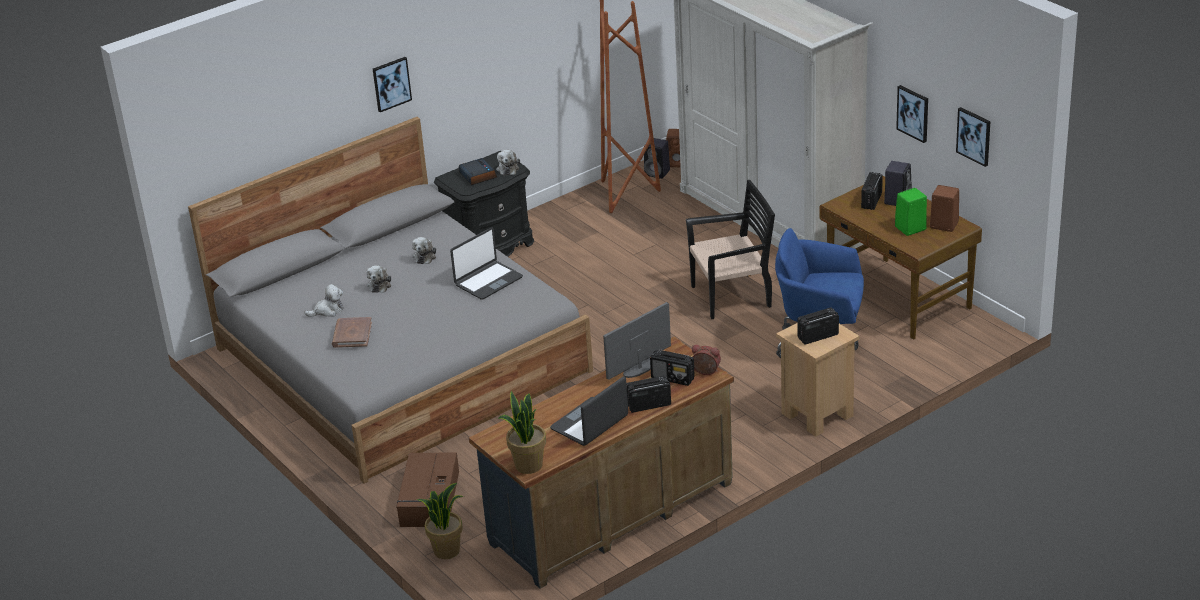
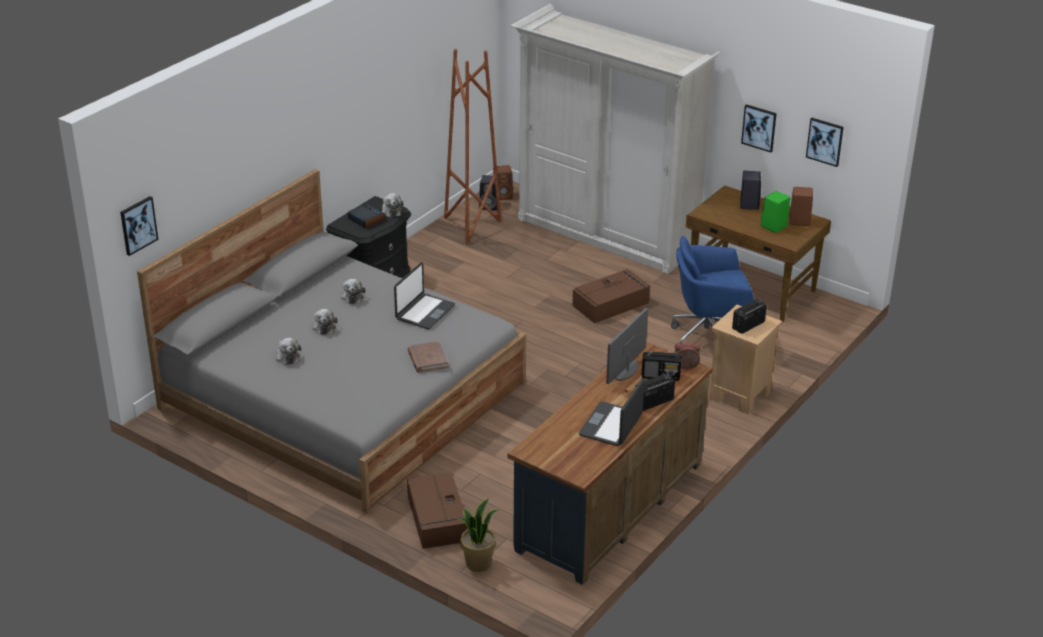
camera: 20 degrees left, 0 degrees up
plush toy [304,284,343,317] -> plush toy turned 105 degrees clockwise [276,338,301,365]
brown book [332,317,372,348] -> brown book moved to [408,341,449,373]
picture [373,57,412,112] -> picture moved to [120,196,158,256]
potted plant [498,391,546,474] -> none
black armchair [686,180,775,319] -> brown storage box [572,269,651,323]
radio [861,172,883,210] -> none

